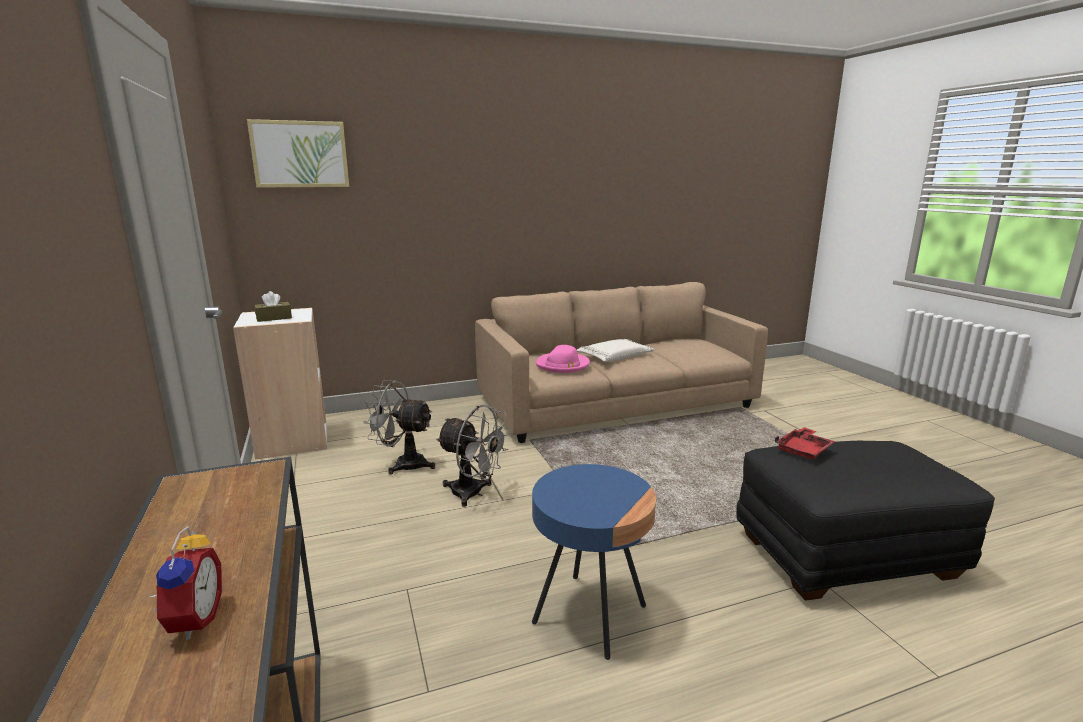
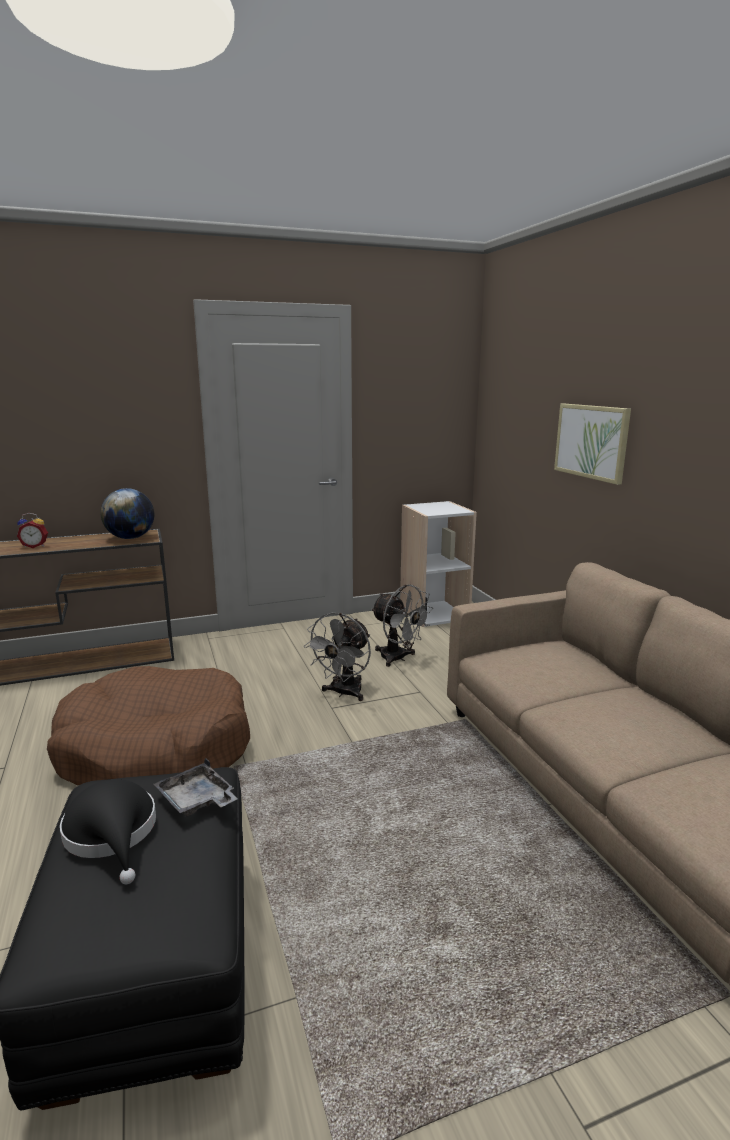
camera: 90 degrees right, 0 degrees up
picture [247,119,349,187] -> picture moved to [554,404,631,485]
brown tissue box [254,291,292,322] -> none
grey fan [363,380,435,474] -> grey fan turned 120 degrees clockwise [371,585,433,667]
blue side table [532,464,656,660] -> brown dog bed [47,666,250,786]
pink hat [536,345,590,373] -> none
white pillow [577,339,654,362] -> none
red tray [775,427,835,459] -> grey tray [154,758,238,816]
none -> black hat [60,779,156,884]
none -> globe [100,488,154,539]

